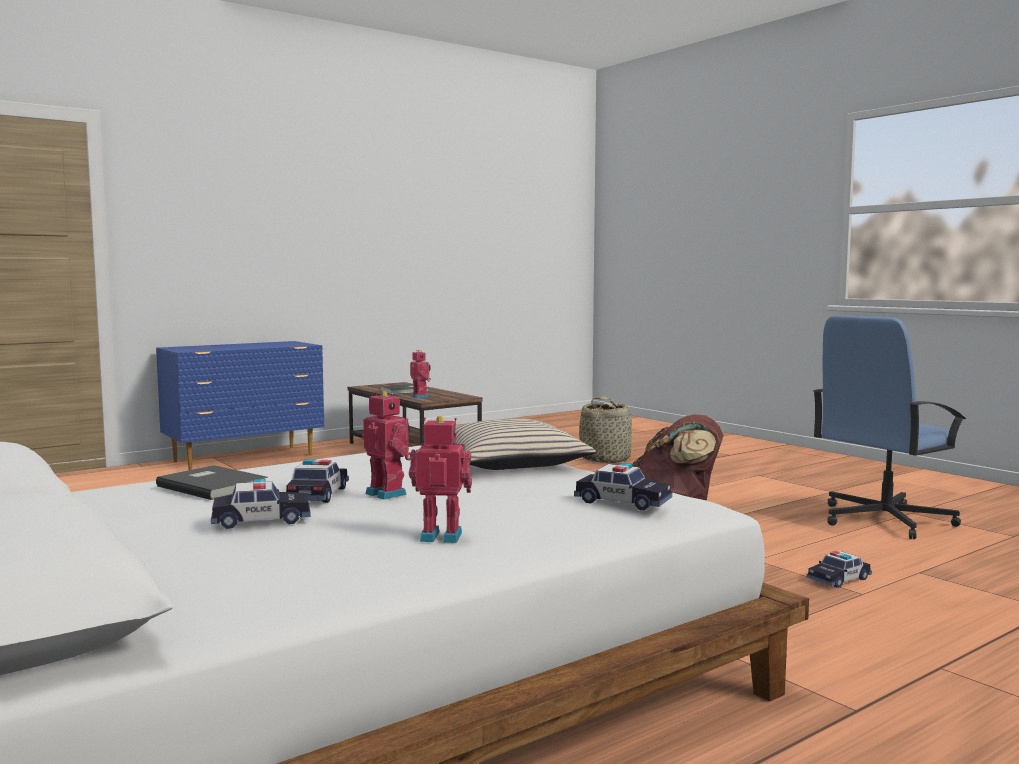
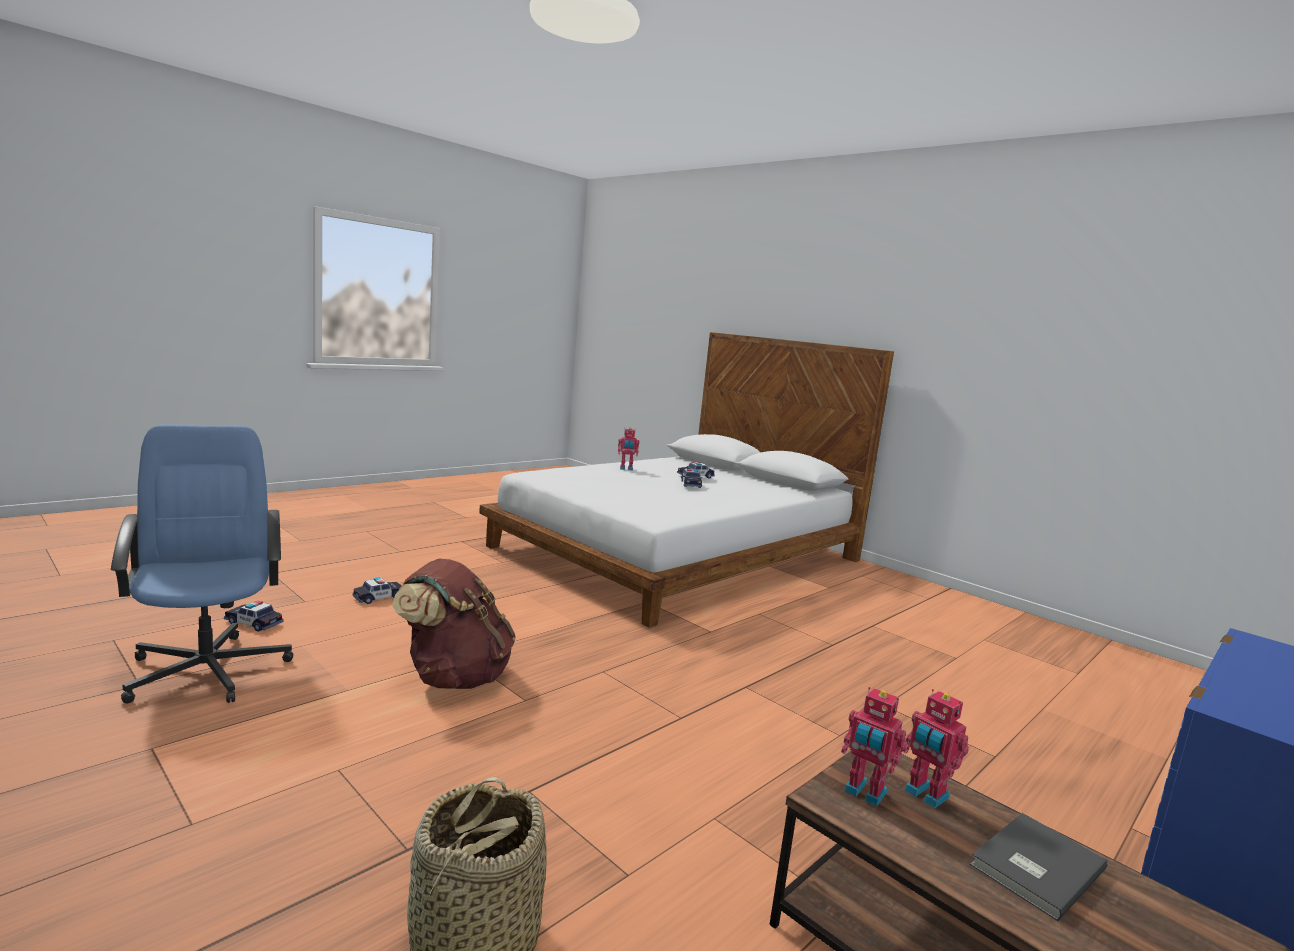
camera: 170 degrees right, 5 degrees up
grey book [156,465,268,500] -> none
toy robot [362,391,411,500] -> toy robot moved to [841,687,906,807]
beige pillow [453,419,596,470] -> none
toy car [574,463,672,510] -> toy car moved to [224,601,283,632]
blue office chair [813,315,966,539] -> blue office chair turned 75 degrees counterclockwise [111,424,293,703]

